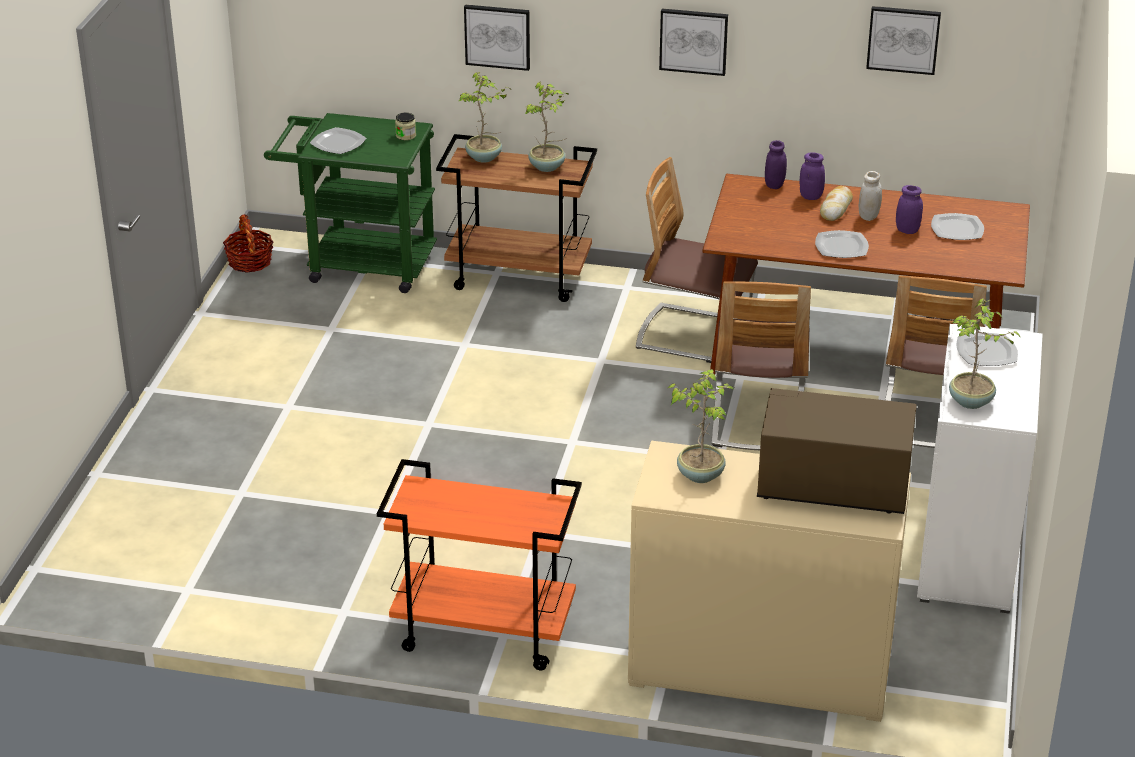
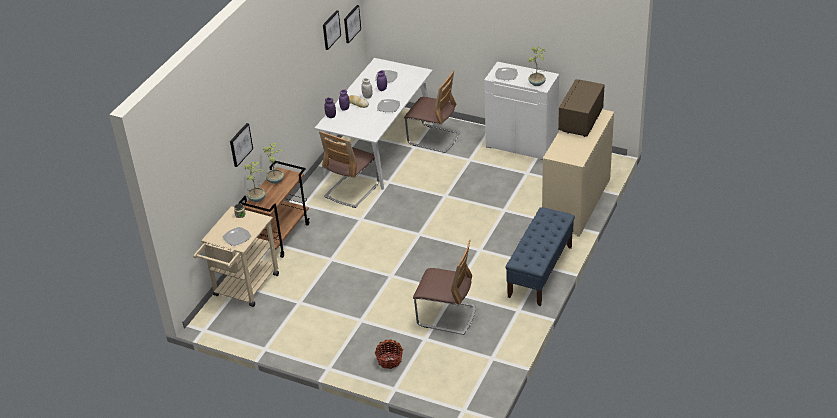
camera: 75 degrees left, 5 degrees up
basket [223,214,274,273] -> basket moved to [375,339,403,369]
green cart [264,113,437,293] -> beige cart [194,206,279,307]
orange cart [377,459,582,670] -> blue bench [505,207,575,306]
picture [659,9,728,76] -> picture moved to [344,5,361,43]
potted plant [668,369,734,483] -> none
brown dining table [703,174,1030,374] -> white dining table [315,58,433,190]
chair [711,281,811,450] -> chair moved to [413,239,476,335]

